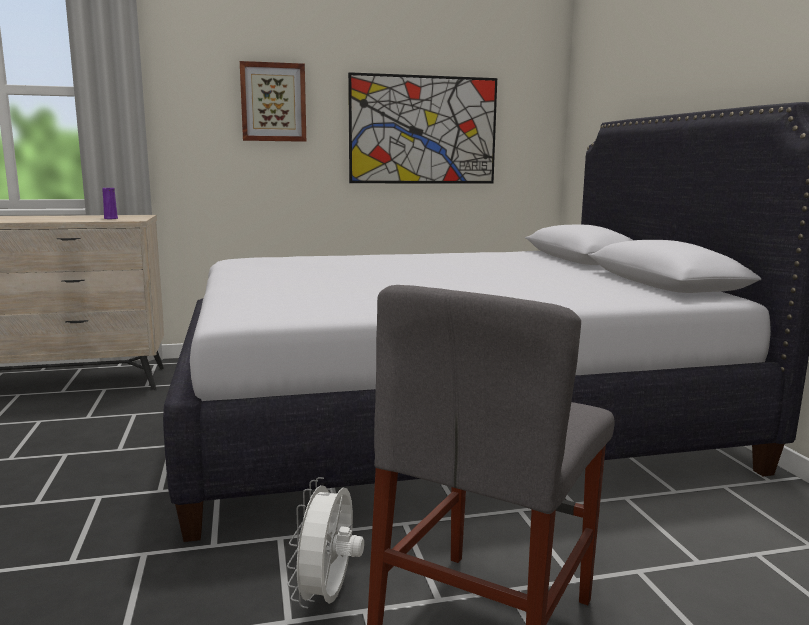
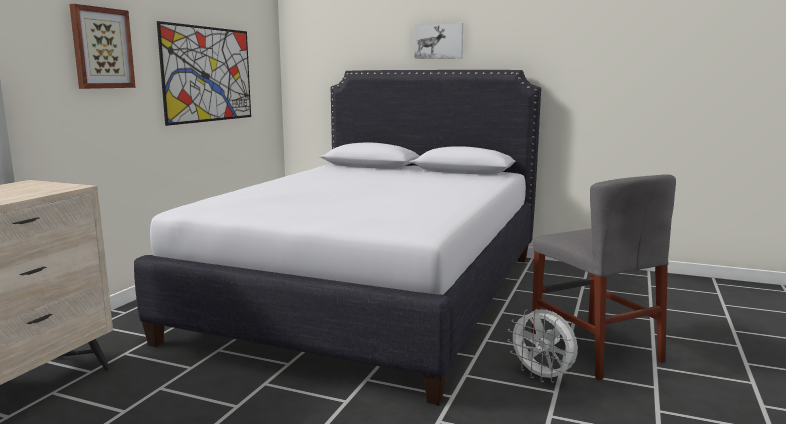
camera: 55 degrees left, 0 degrees up
purple vase [102,188,118,219] -> none
none -> picture [414,23,463,59]

